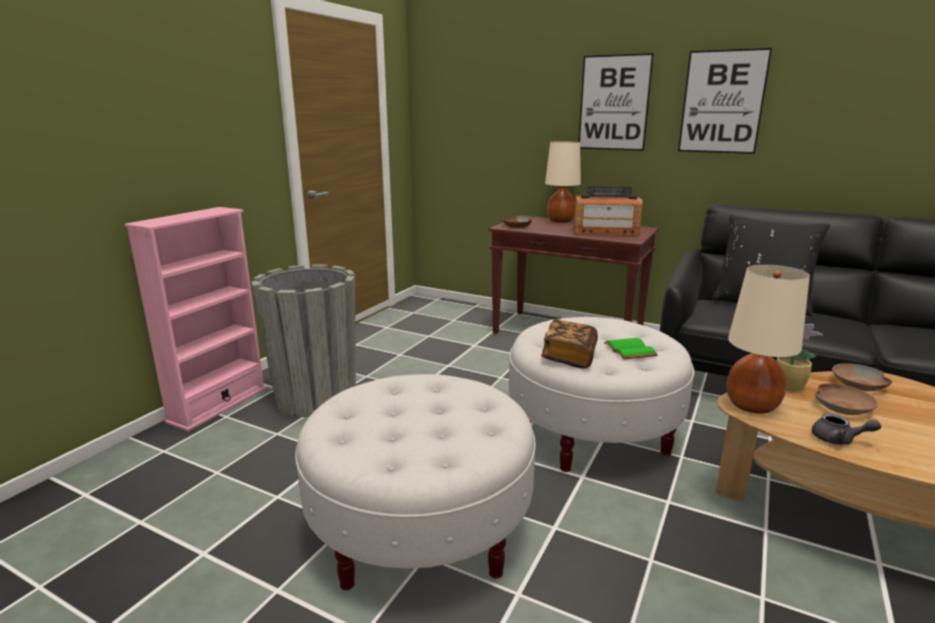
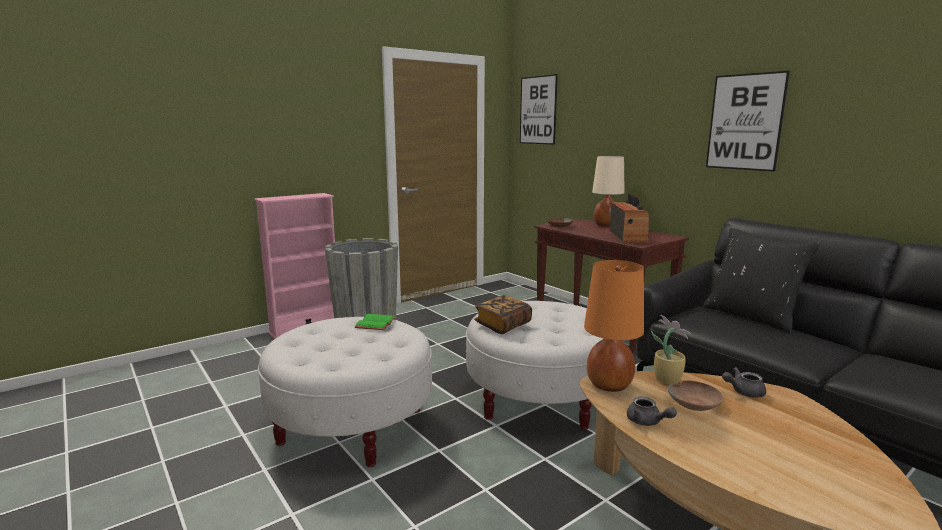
camera: 25 degrees right, 5 degrees down
radio [573,186,642,236] -> radio turned 120 degrees counterclockwise [610,193,649,243]
picture [578,53,654,151] -> picture moved to [520,74,558,145]
green book [604,338,658,359] -> green book moved to [355,314,396,330]
beige table lamp [727,264,810,414] -> orange table lamp [584,260,644,392]
brown bowl [832,363,892,391] -> grey teapot [722,367,766,398]

